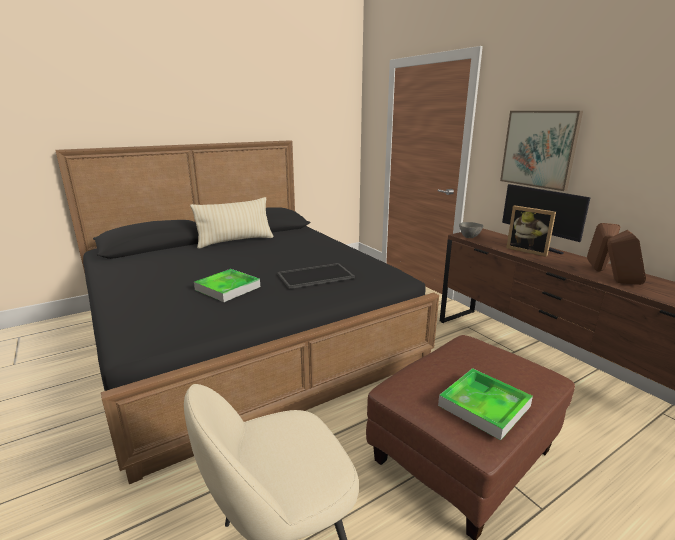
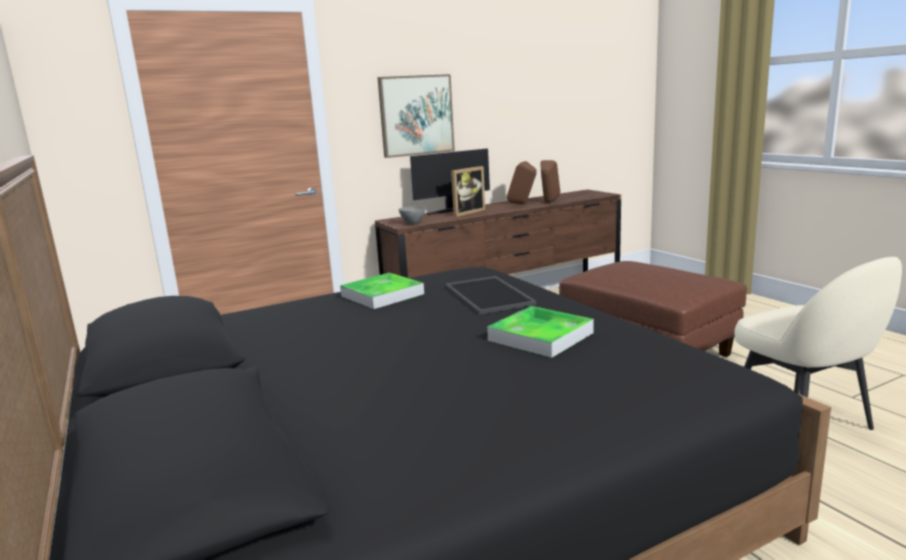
camera: 85 degrees left, 5 degrees down
beige pillow [190,197,273,249] -> none
tray [438,368,533,441] -> tray moved to [340,273,424,309]

